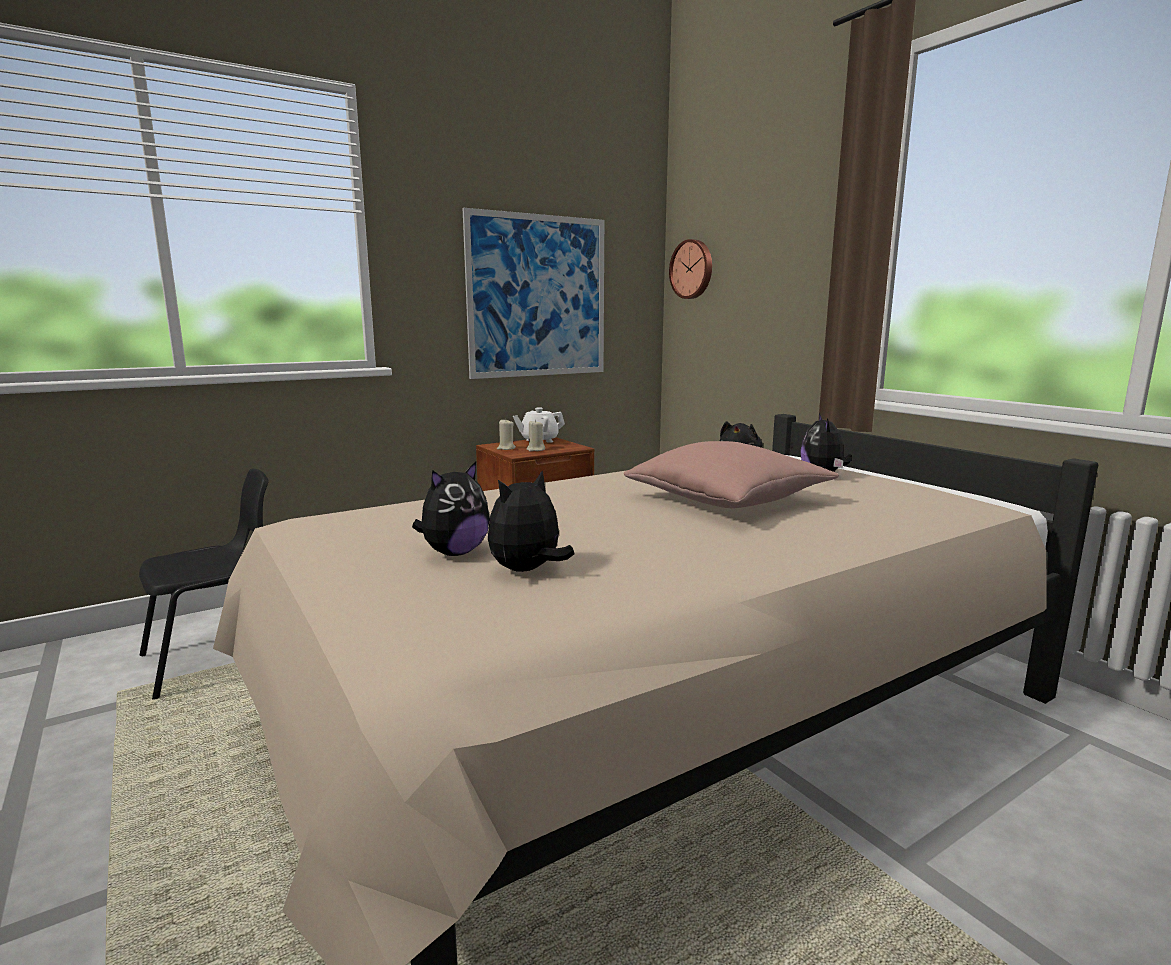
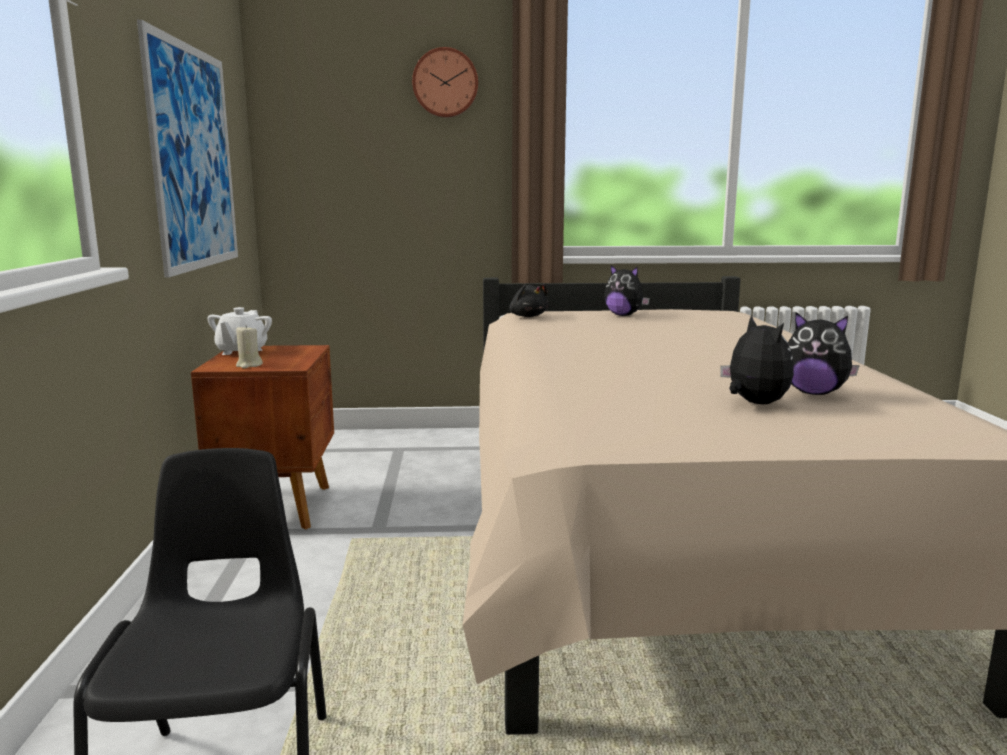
camera: 60 degrees left, 0 degrees up
plush toy [488,471,574,572] -> plush toy turned 45 degrees counterclockwise [788,312,860,395]
beige candle [527,420,545,451] -> none
pink pillow [623,441,839,508] -> none
wall clock [669,239,712,299] -> wall clock moved to [412,47,478,118]

